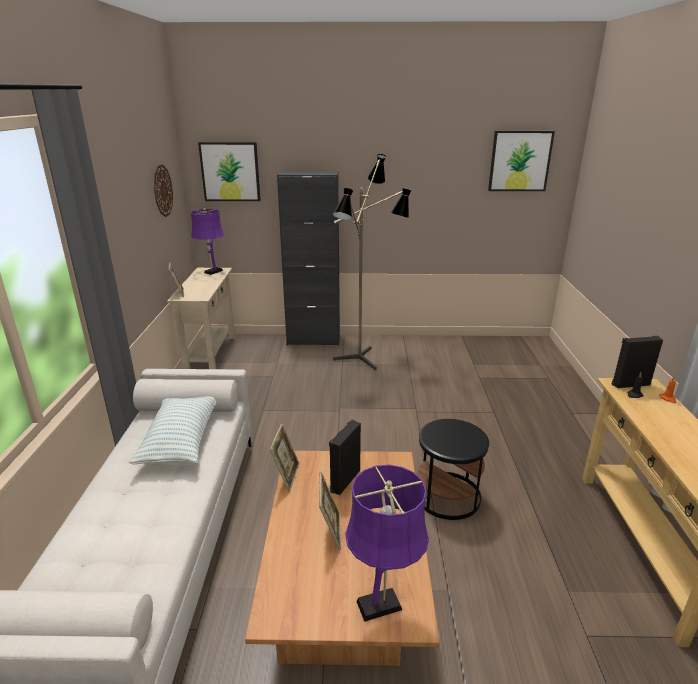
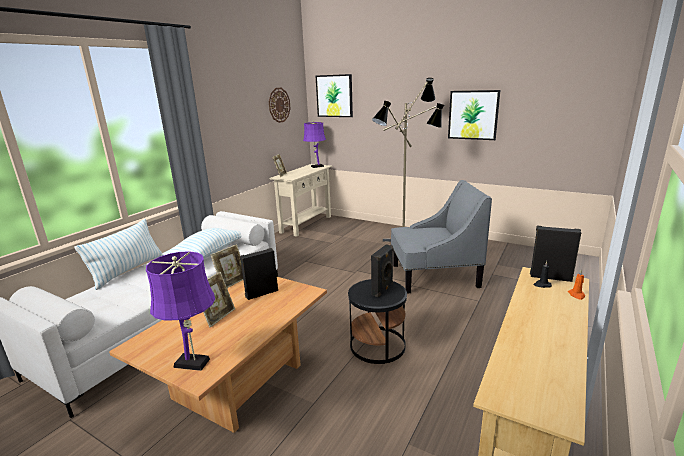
camera: 30 degrees right, 5 degrees down
black cabinet [277,171,340,346] -> none
picture [488,131,555,191] -> picture moved to [448,90,500,140]
none -> pillow [74,219,163,290]
none -> black speaker [371,245,393,297]
none -> grey armchair [391,180,492,294]

